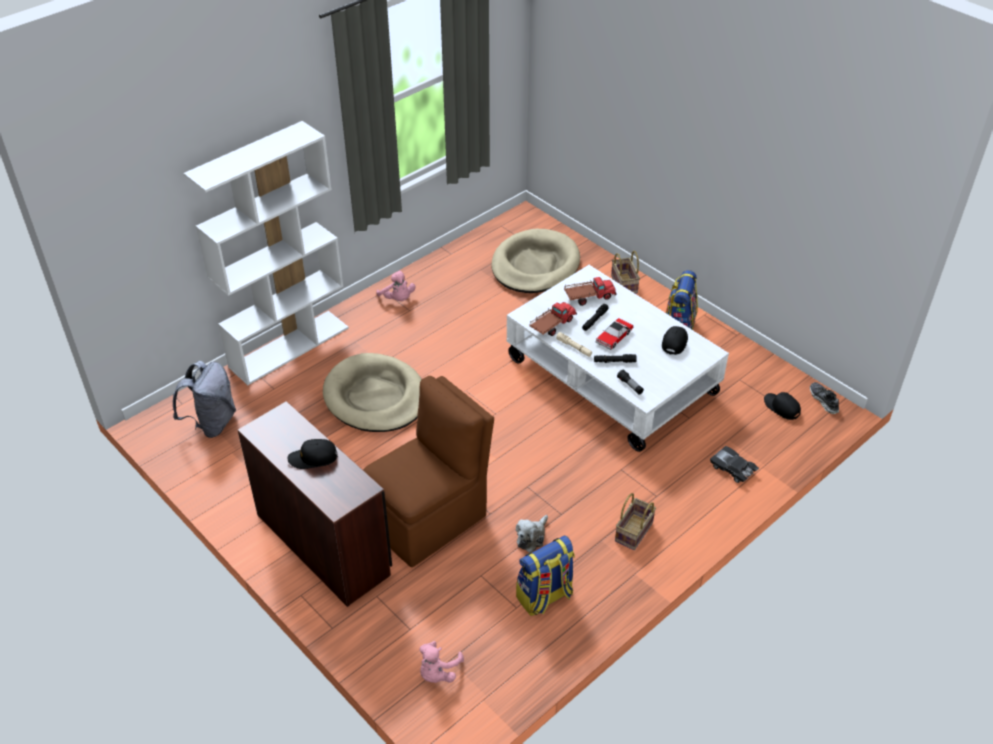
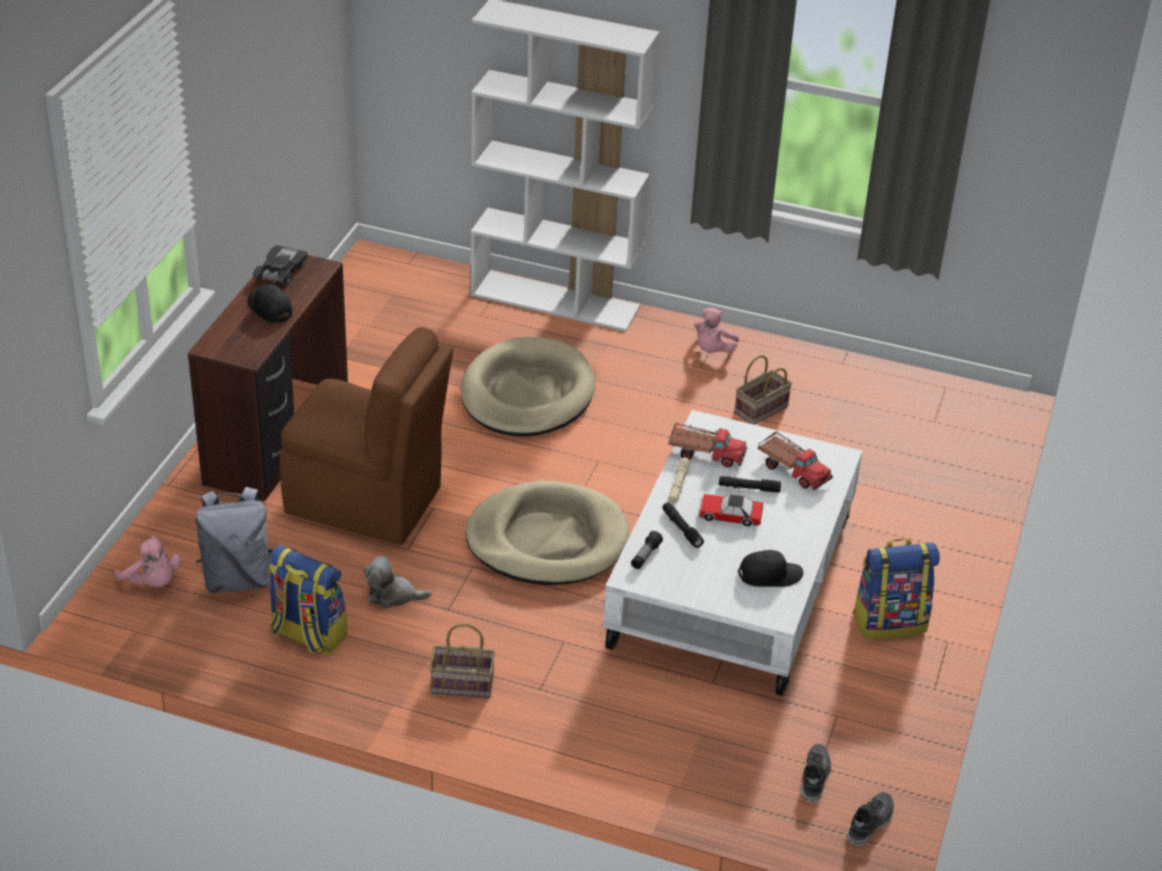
camera: 60 degrees right, 5 degrees down
grey backpack [173,361,236,438] -> grey backpack moved to [196,487,273,593]
pink plush toy [419,641,464,683] -> pink plush toy turned 135 degrees counterclockwise [115,536,182,587]
beige dog bed [492,229,580,293] -> beige dog bed moved to [466,481,629,585]
basket [611,251,640,294] -> basket moved to [734,355,792,425]
black toy car [710,446,759,483] -> black toy car moved to [252,245,308,286]
black cap [764,392,801,420] -> shoe [801,744,831,803]

